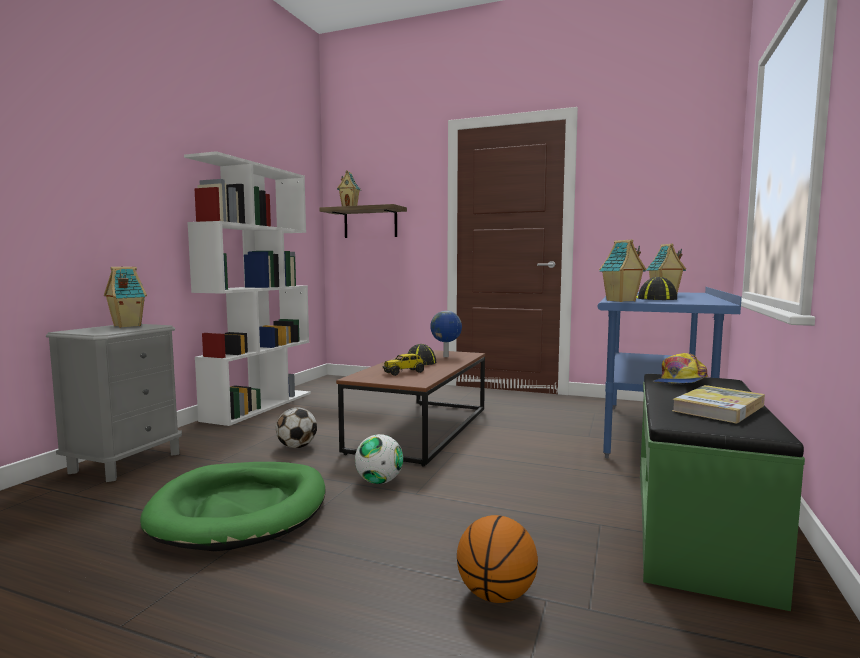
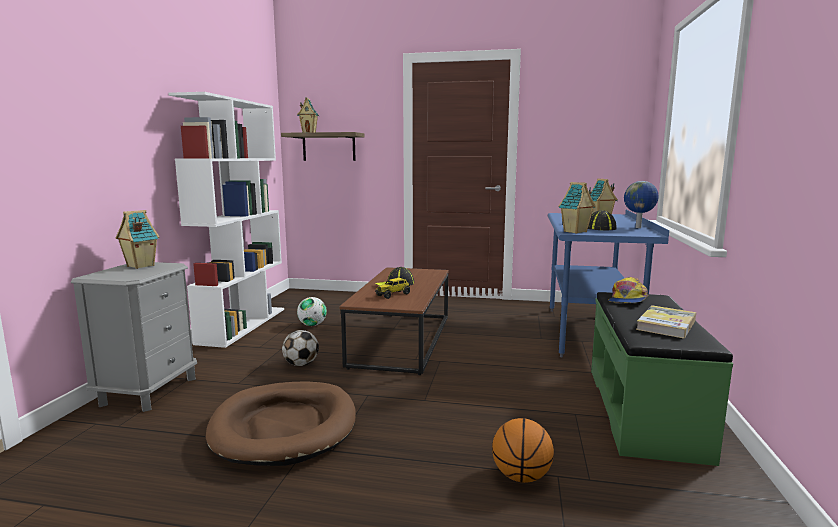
camera: 10 degrees left, 5 degrees up
green dog bed [140,462,325,551] -> brown dog bed [206,381,356,466]
football [355,434,403,484] -> football moved to [297,297,327,326]
globe [430,311,462,357] -> globe moved to [624,181,659,228]

